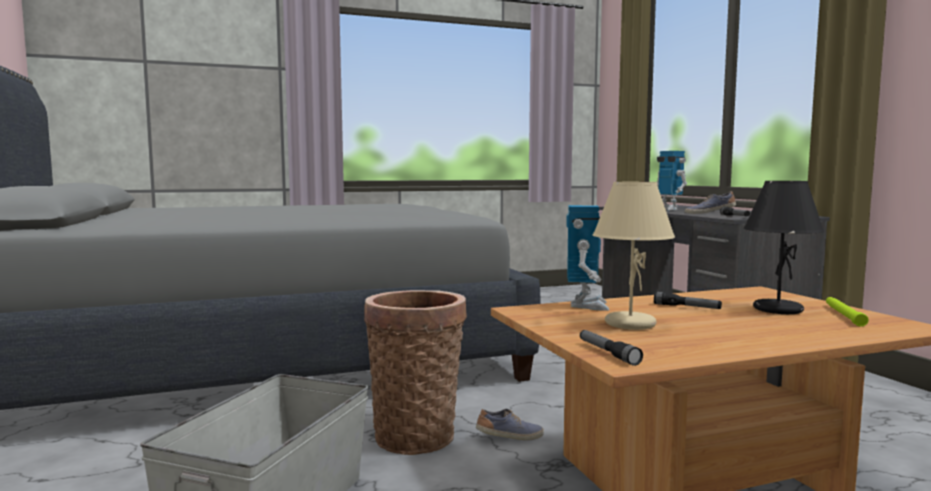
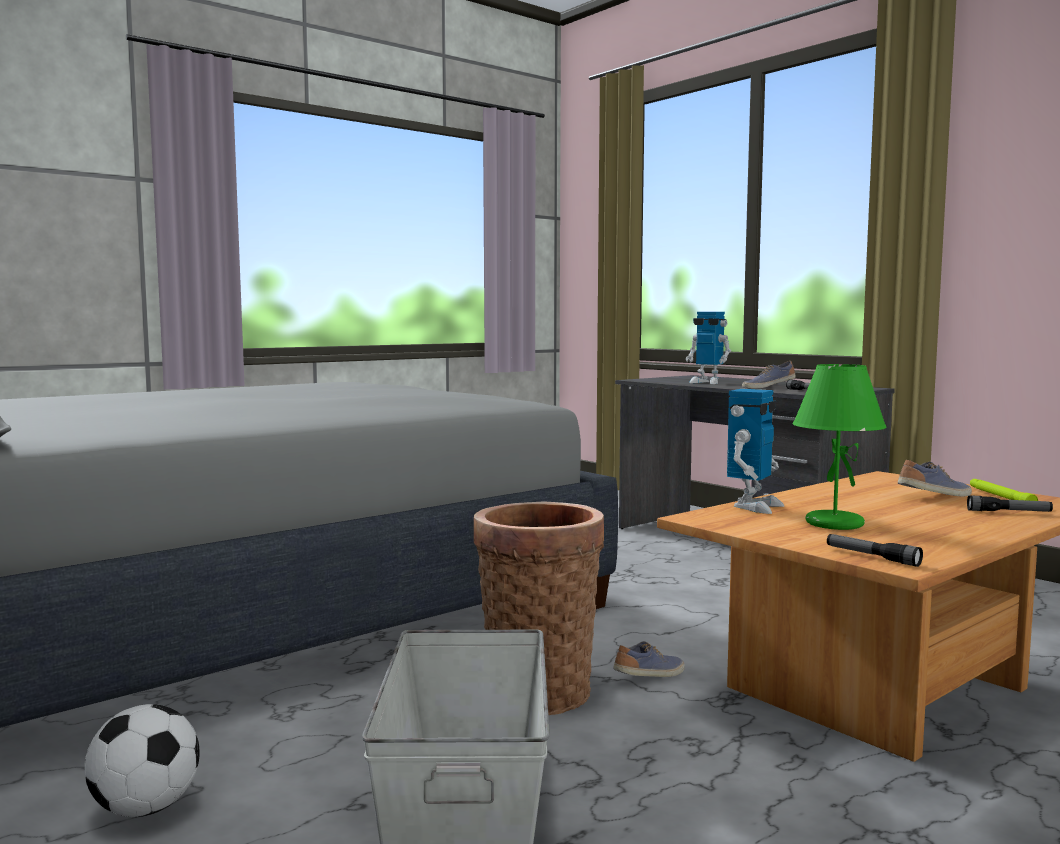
camera: 20 degrees left, 0 degrees up
toy robot [566,205,609,311] -> toy robot turned 45 degrees clockwise [727,389,784,514]
beige table lamp [593,182,675,330] -> green table lamp [793,364,887,530]
flashlight [654,292,722,309] -> flashlight moved to [967,495,1053,512]
black table lamp [744,181,825,314] -> shoe [898,460,972,497]
none -> football [84,704,200,817]

